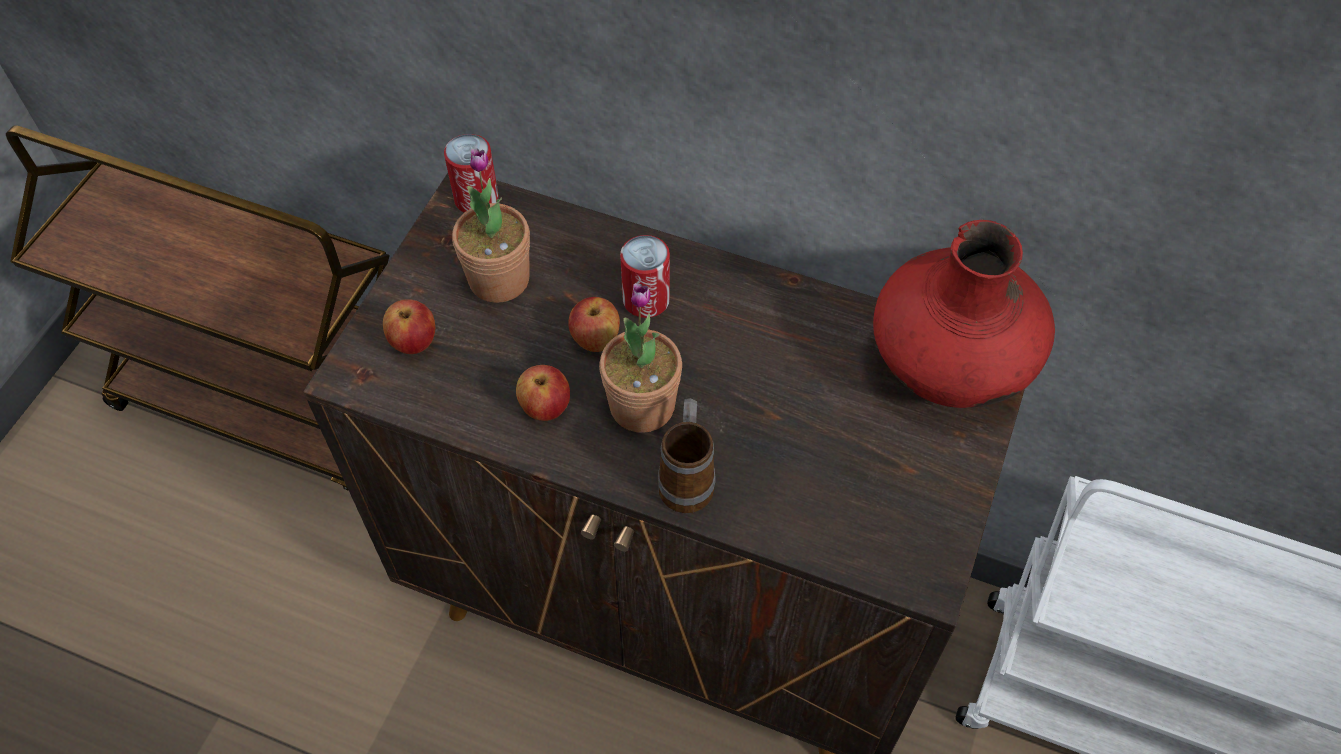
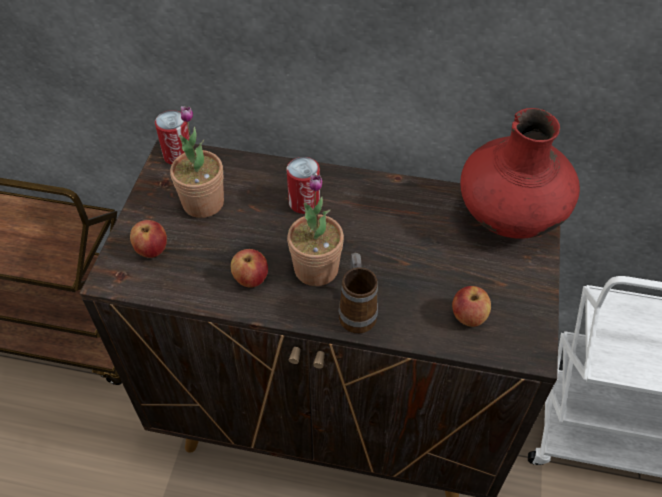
camera: 10 degrees left, 5 degrees down
apple [568,297,620,352] -> apple moved to [452,286,491,327]

